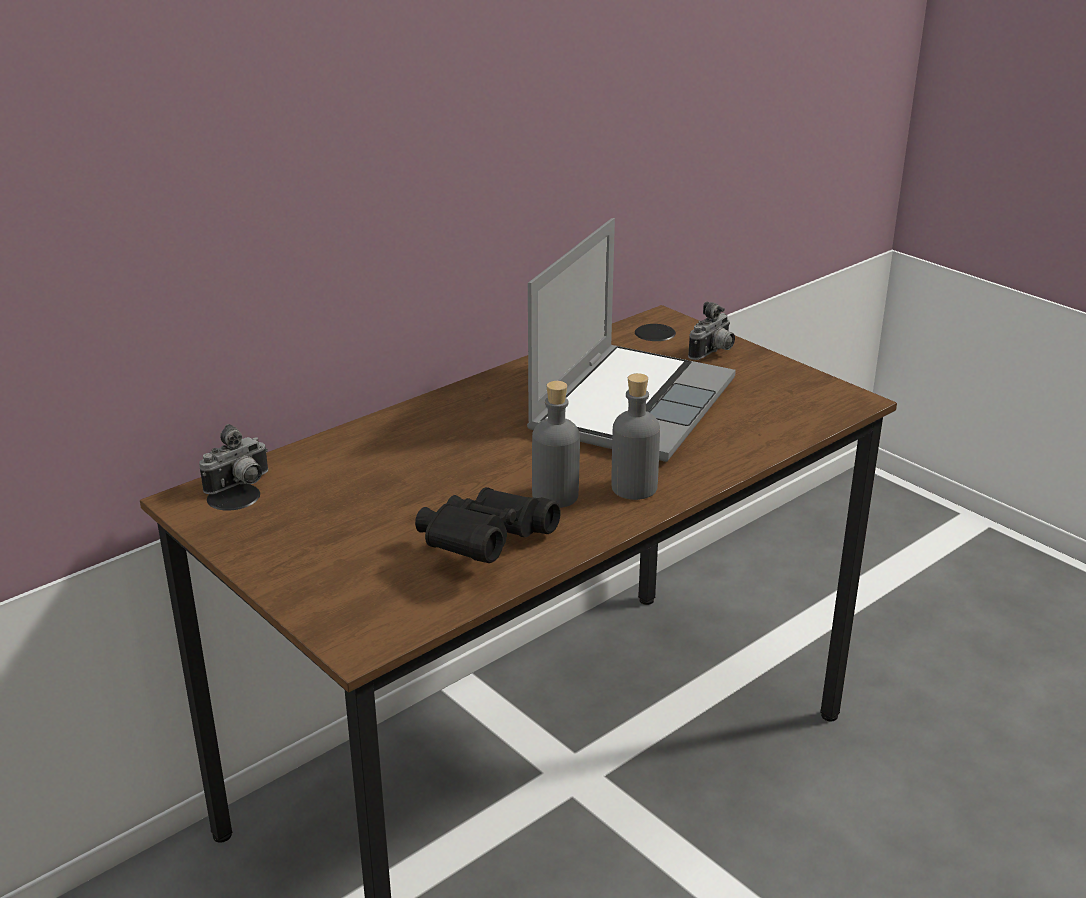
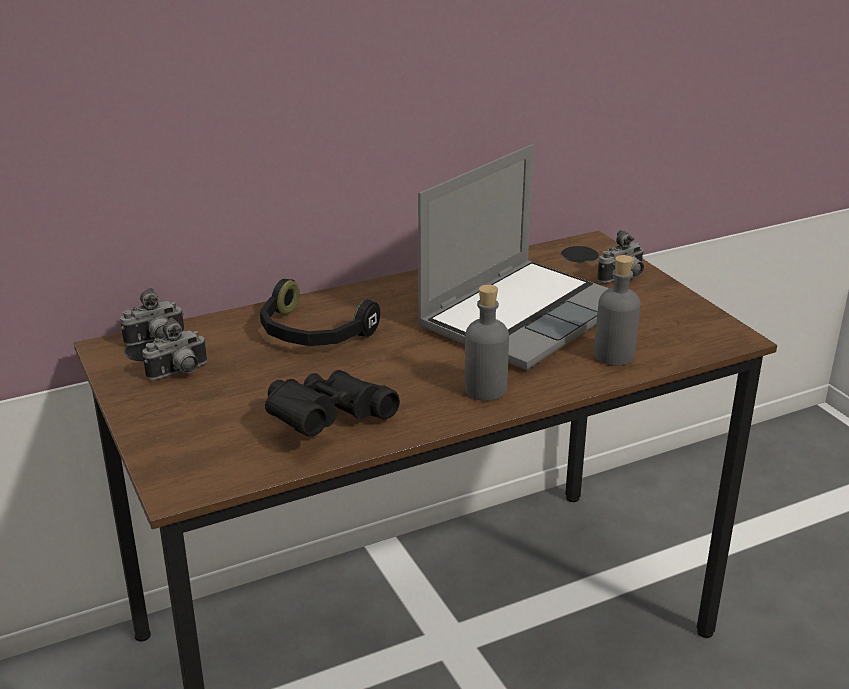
camera: 15 degrees right, 0 degrees up
grey bottle [532,381,580,508] -> grey bottle moved to [594,255,640,366]
none -> camera [142,318,207,380]
none -> black headphones [260,279,380,346]

